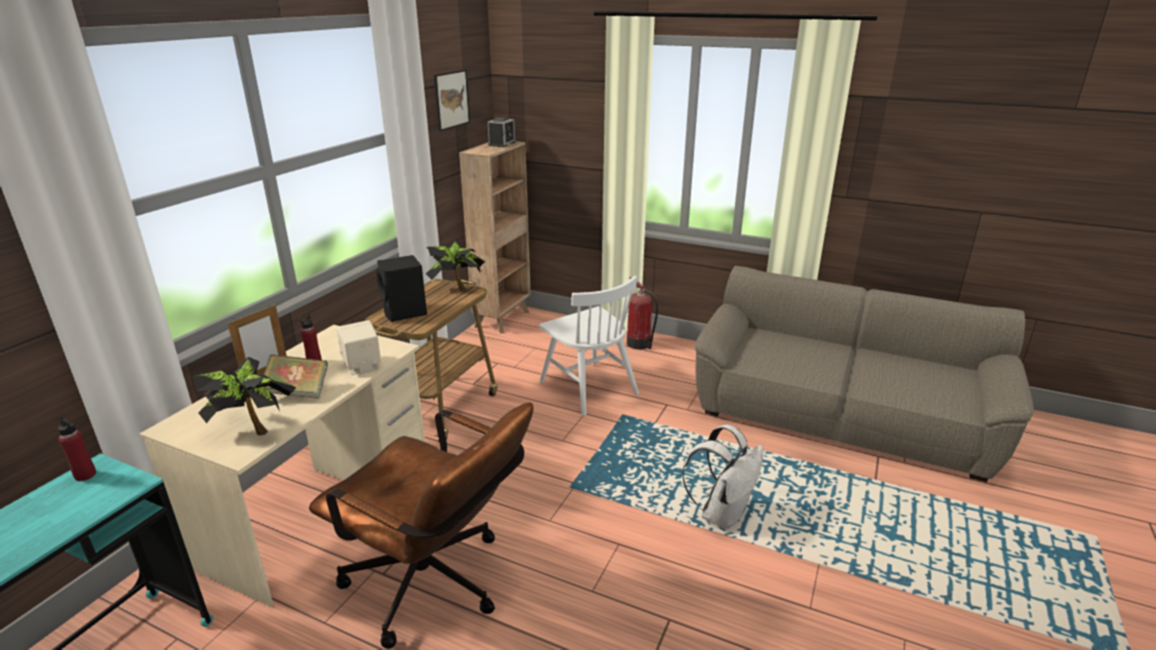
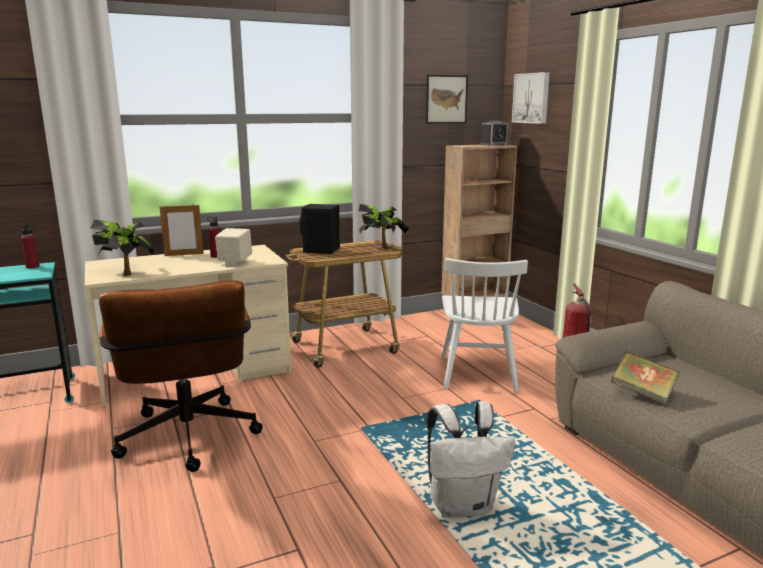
camera: 40 degrees right, 10 degrees down
book [262,354,328,399] -> book moved to [611,351,680,405]
none -> picture [512,72,550,124]

